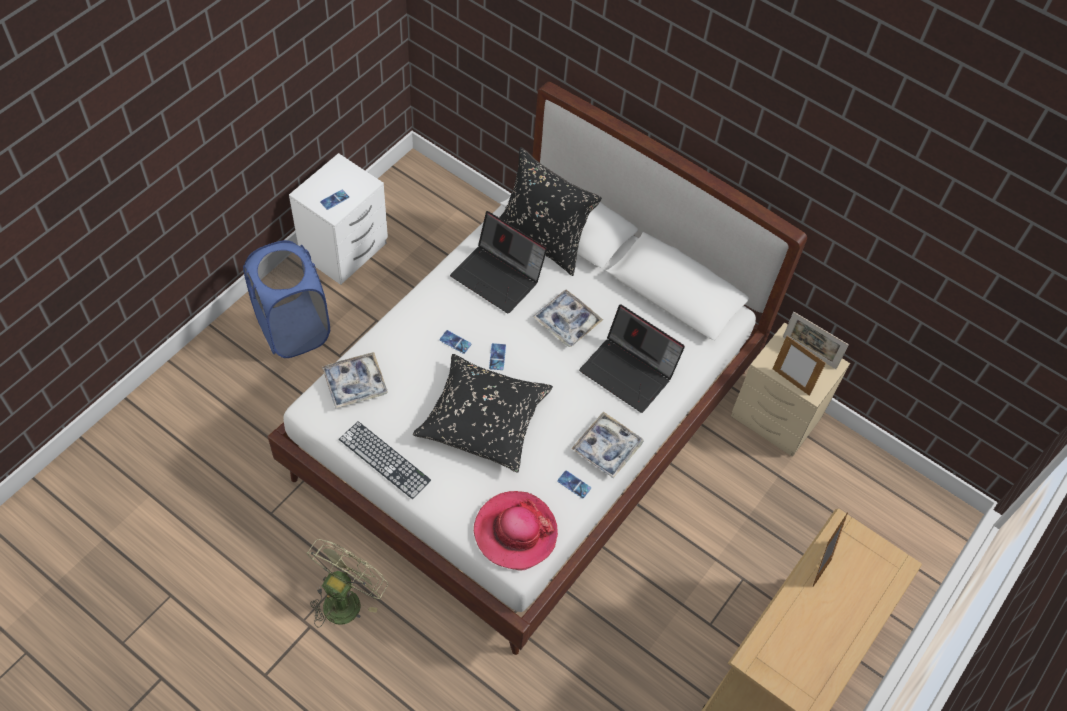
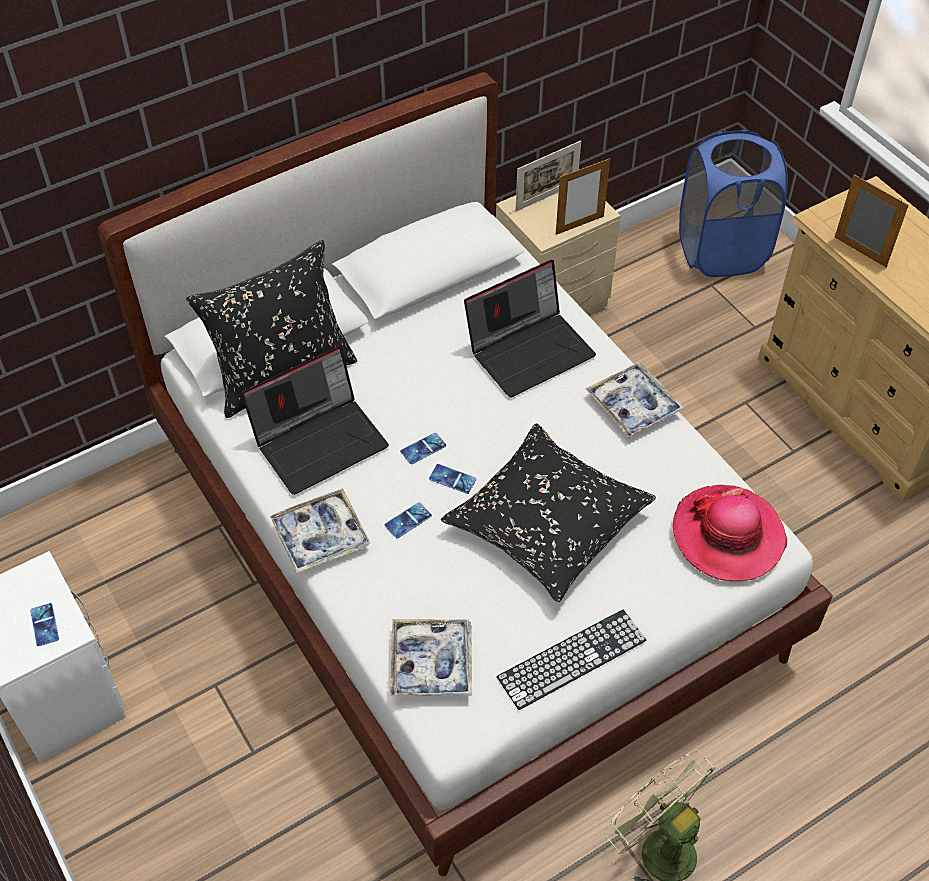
camera: 65 degrees left, 5 degrees down
blue laundry basket [243,240,330,358] -> blue laundry basket moved to [679,130,788,277]
tray [533,289,603,347] -> tray moved to [270,488,370,573]
phone [557,470,591,499] -> phone moved to [400,432,446,464]

